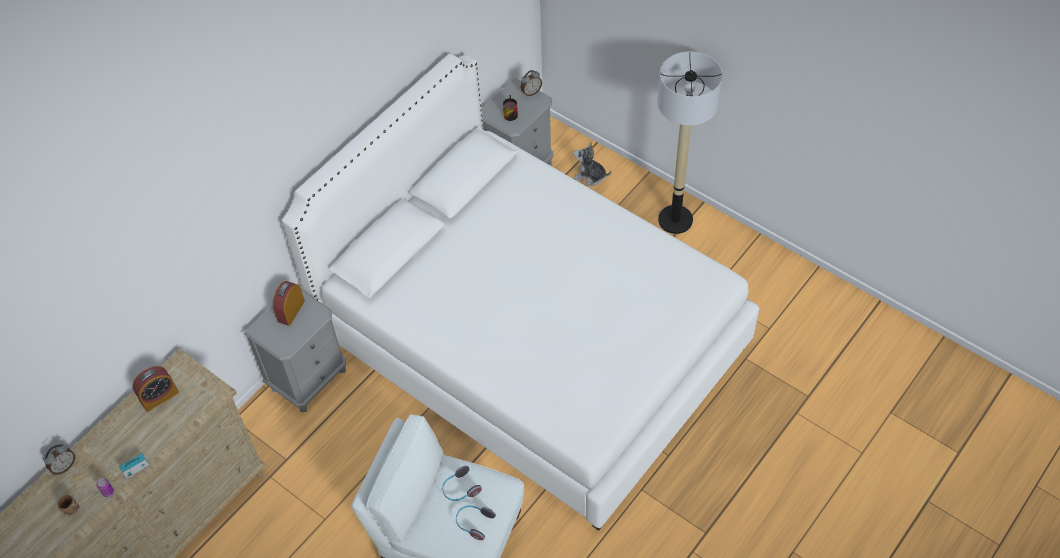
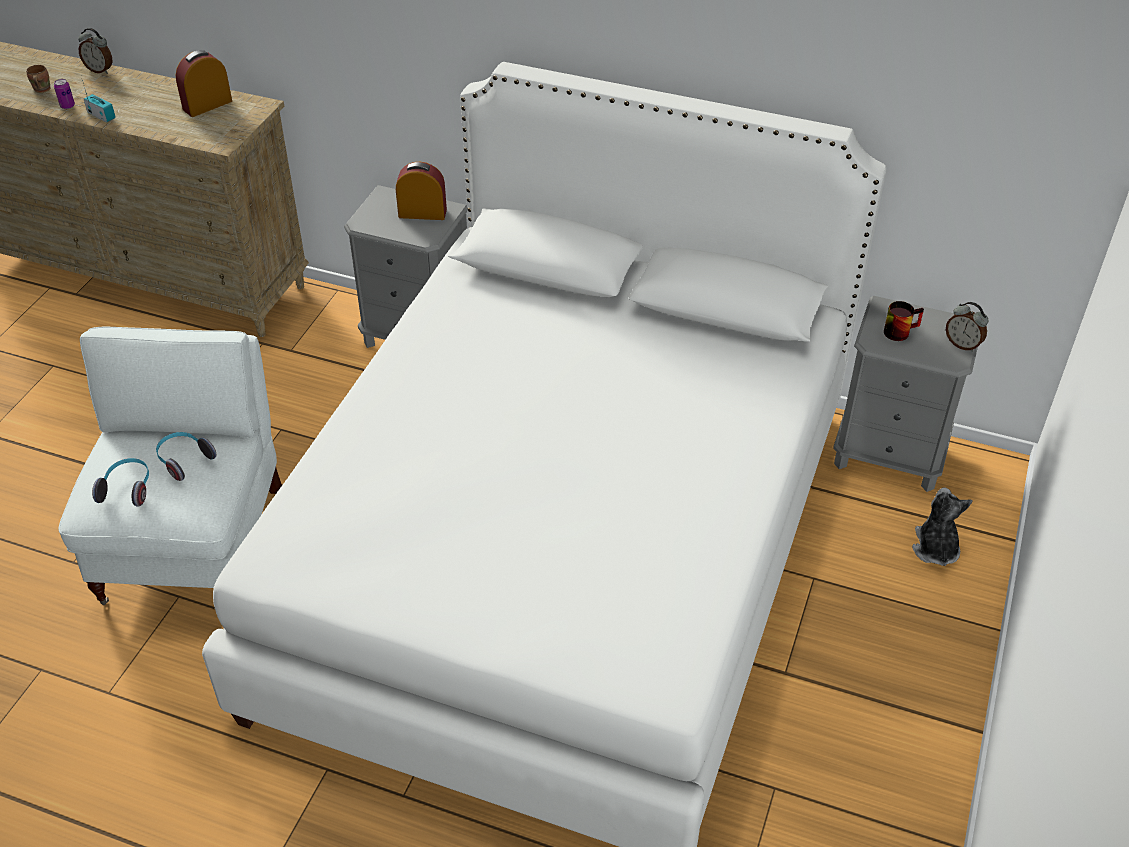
camera: 70 degrees right, 10 degrees down
alarm clock [133,366,179,412] -> alarm clock turned 105 degrees clockwise [176,50,232,117]
floor lamp [657,51,723,234] -> none

